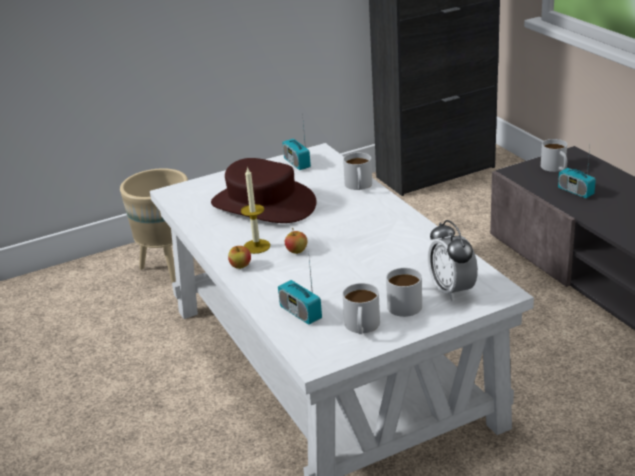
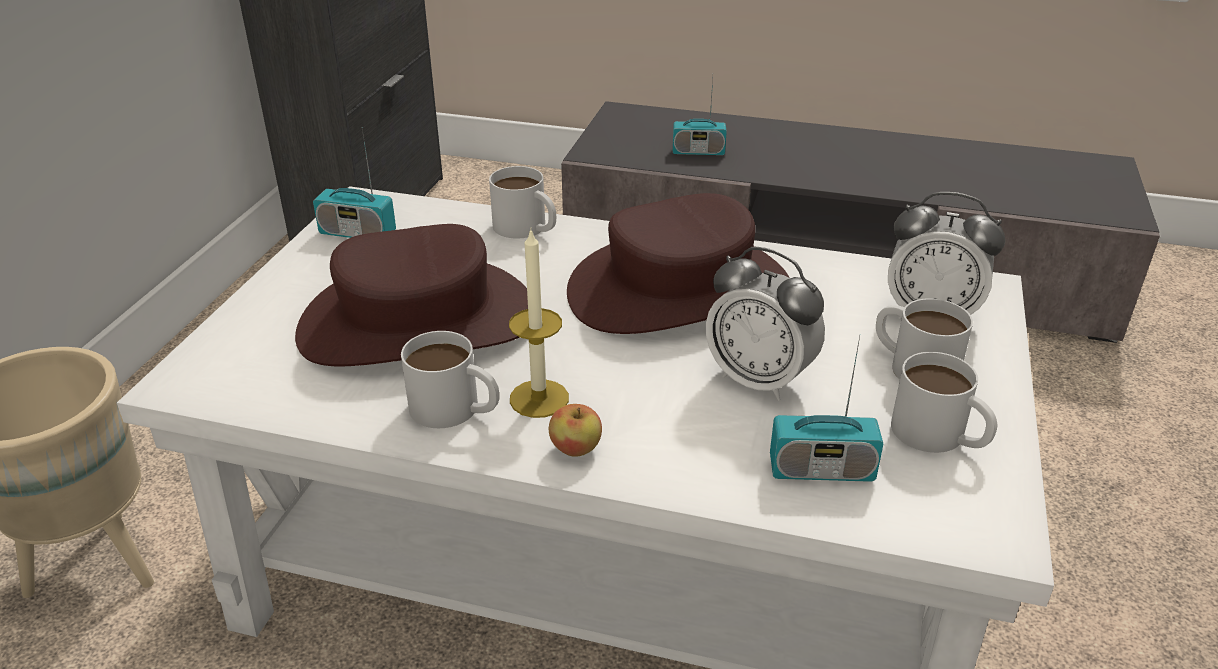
camera: 50 degrees left, 5 degrees up
apple [285,228,307,254] -> none
white mug [541,139,567,172] -> white mug moved to [401,331,499,428]
none -> brown hat [567,193,790,334]
none -> alarm clock [706,247,825,401]

